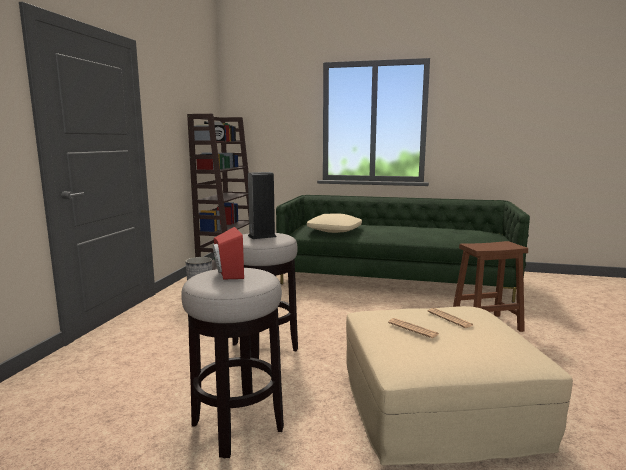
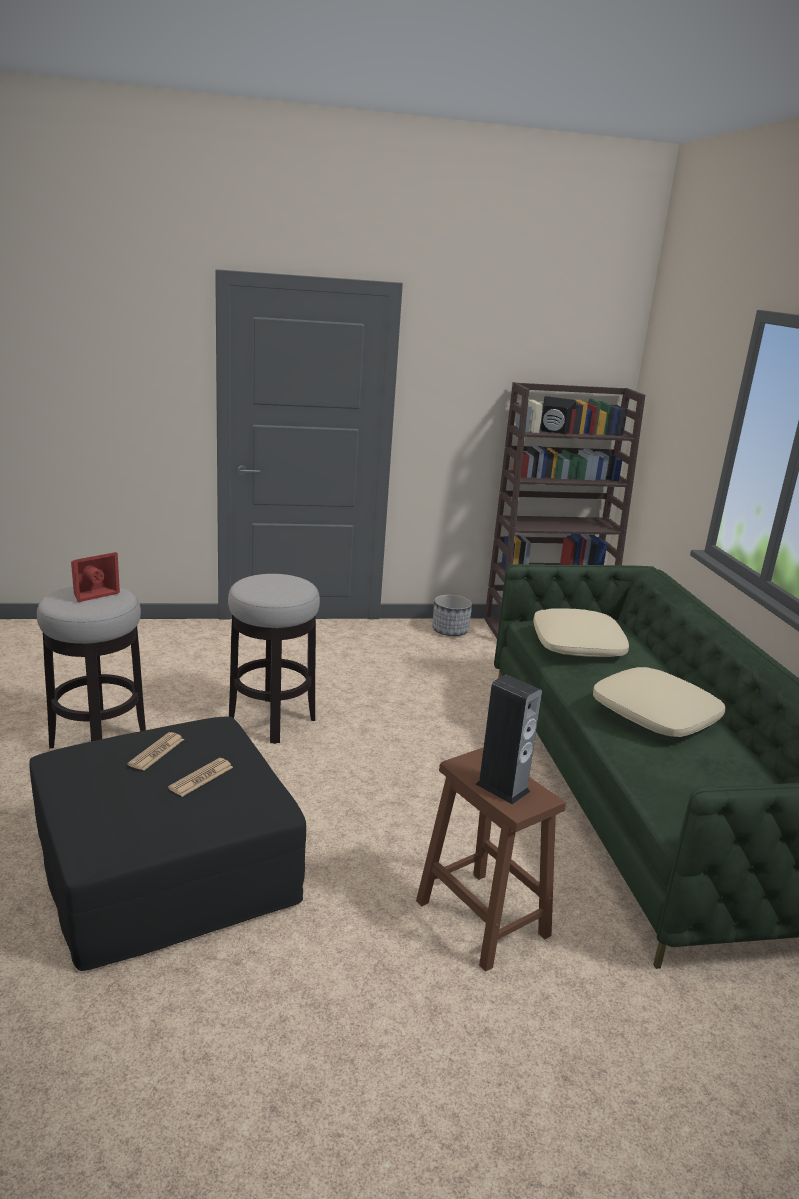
camera: 65 degrees right, 10 degrees up
speaker [248,172,276,239] -> speaker moved to [476,675,542,805]
beige ottoman [346,306,573,466] -> black ottoman [29,716,306,971]
none -> beige pillow [593,667,725,737]

